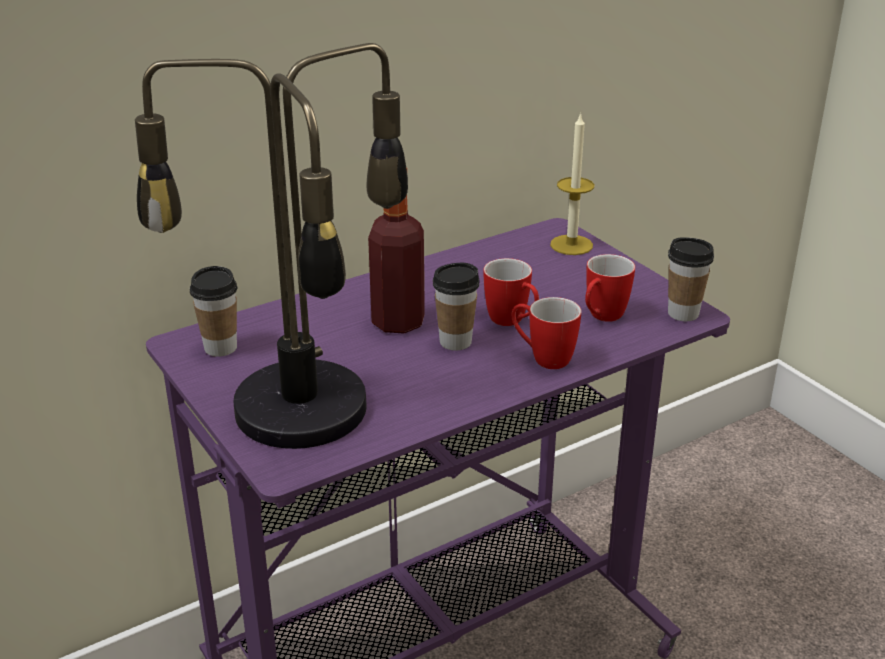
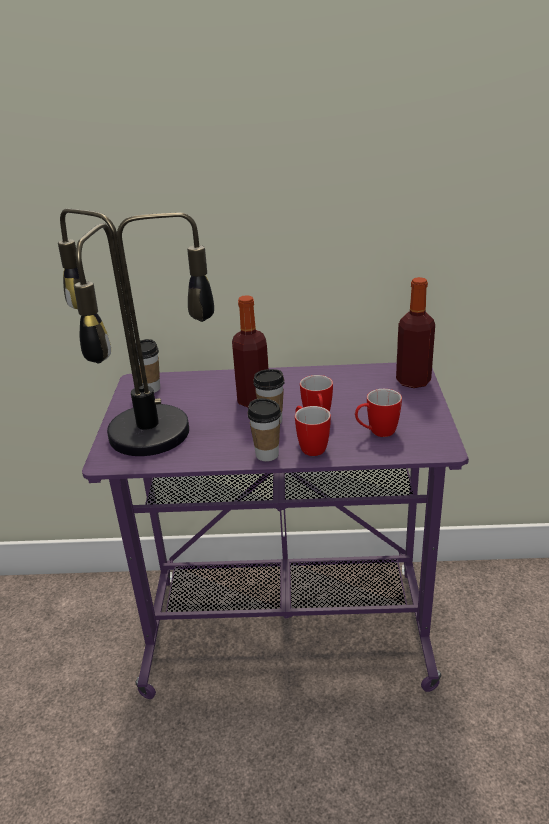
camera: 35 degrees right, 0 degrees up
candle [550,112,594,255] -> bottle [396,277,435,388]
cup [668,237,714,321] -> cup moved to [248,398,281,461]

